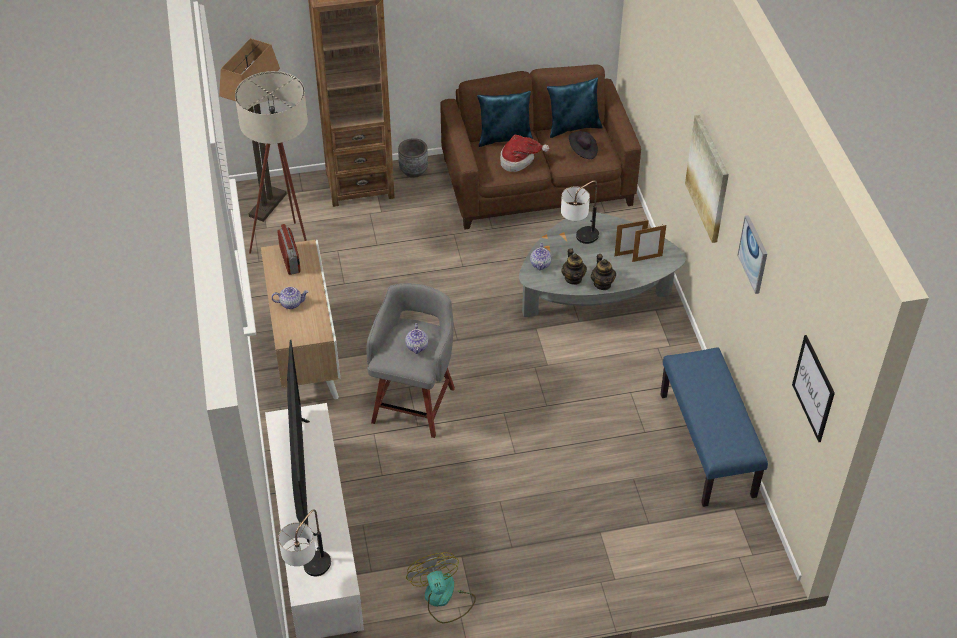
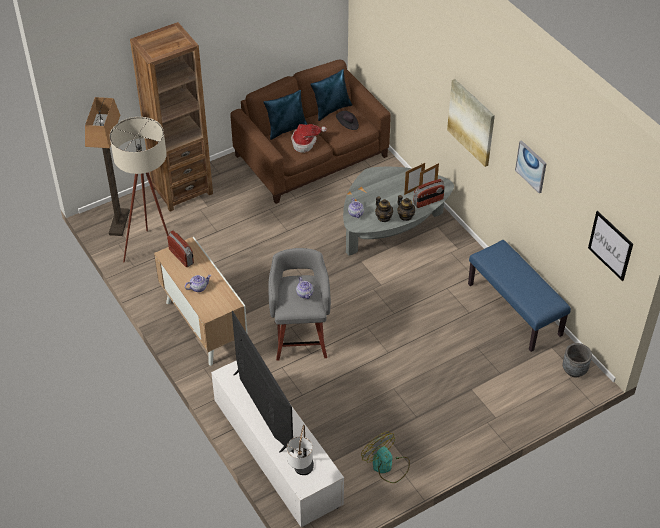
camera: 20 degrees left, 0 degrees up
grey planter [398,138,428,178] -> grey planter moved to [562,343,592,377]
table lamp [561,180,599,244] -> none
none -> radio [413,179,445,208]

